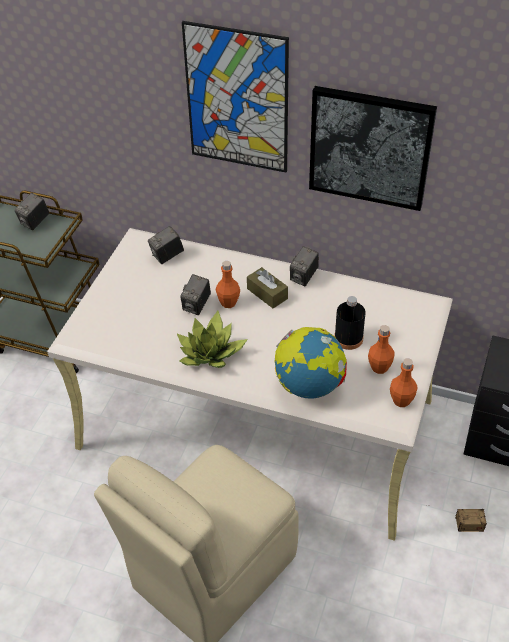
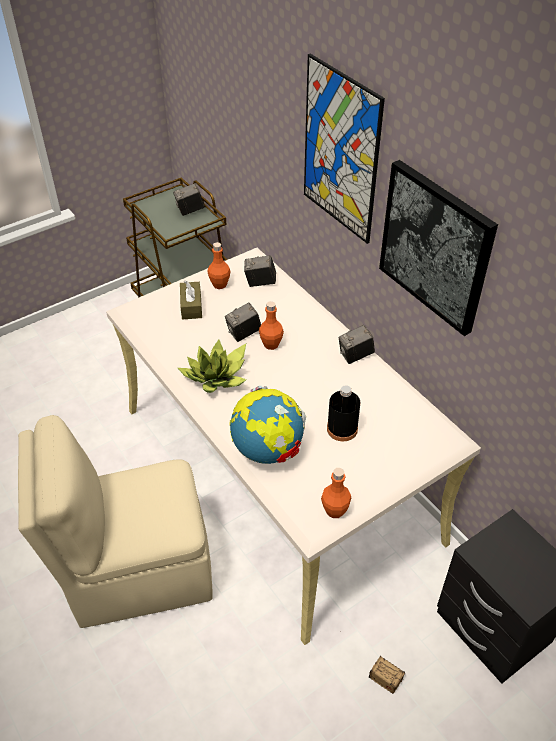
camera: 35 degrees right, 0 degrees up
brown tissue box [247,267,288,308] -> brown tissue box moved to [180,280,202,320]
orange bottle [368,325,395,374] -> orange bottle moved to [207,242,231,289]

